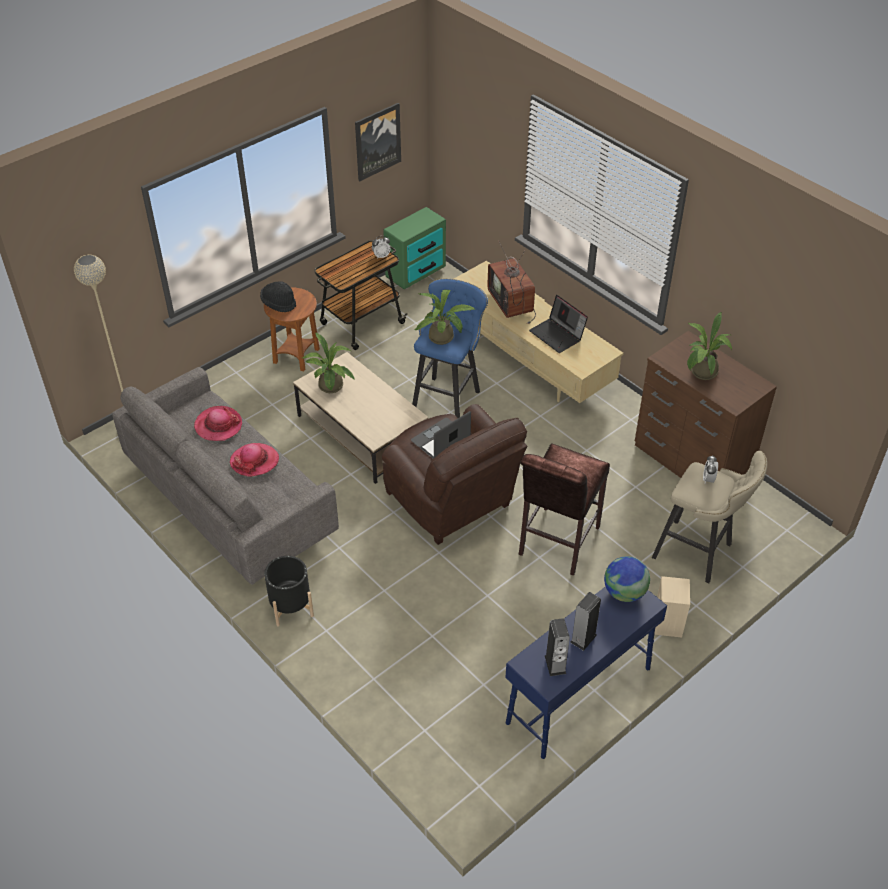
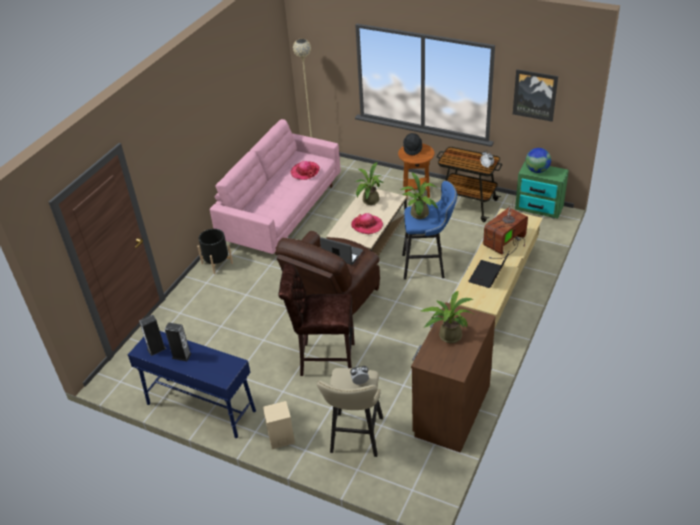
camera: 70 degrees right, 5 degrees down
grey sofa [112,367,339,585] -> pink sofa [210,119,341,255]
hat [230,443,279,477] -> hat moved to [351,213,383,234]
globe [604,556,650,602] -> globe moved to [525,148,551,173]

